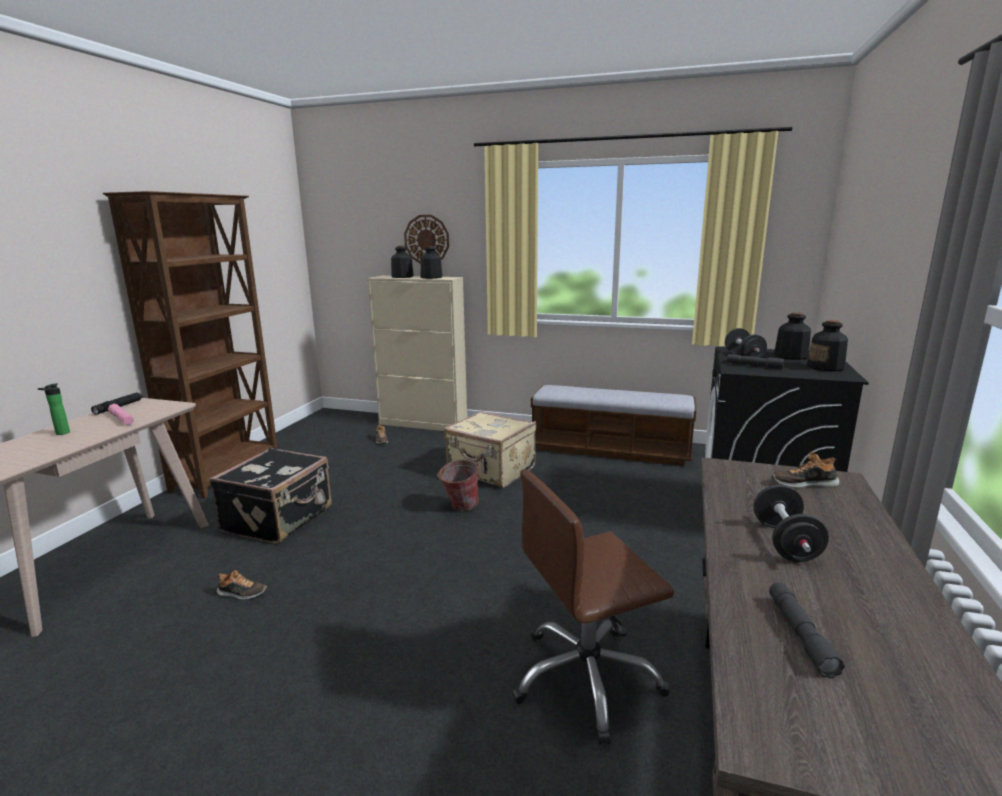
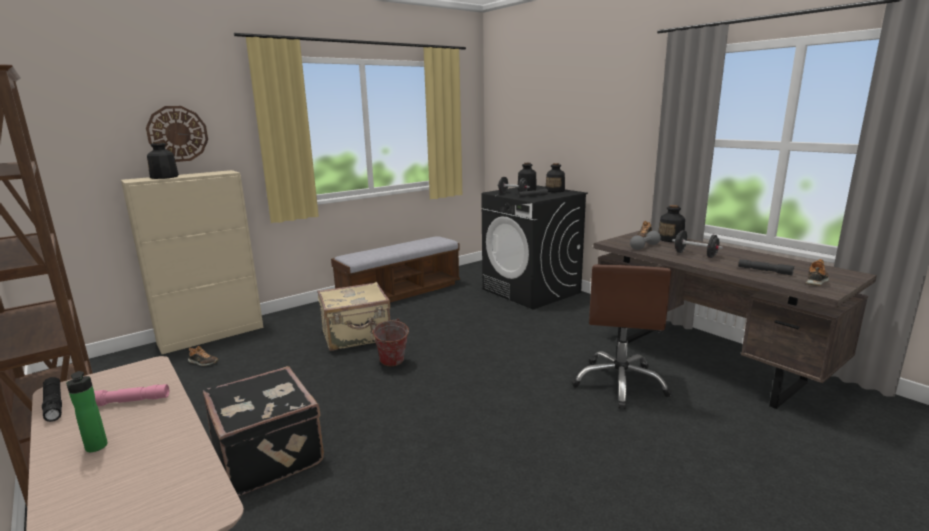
camera: 55 degrees left, 0 degrees up
shoe [217,570,267,600] -> shoe moved to [806,259,829,286]
bottle [421,246,442,279] -> bottle moved to [658,205,685,242]
none -> grey dumbbell [630,231,661,250]

